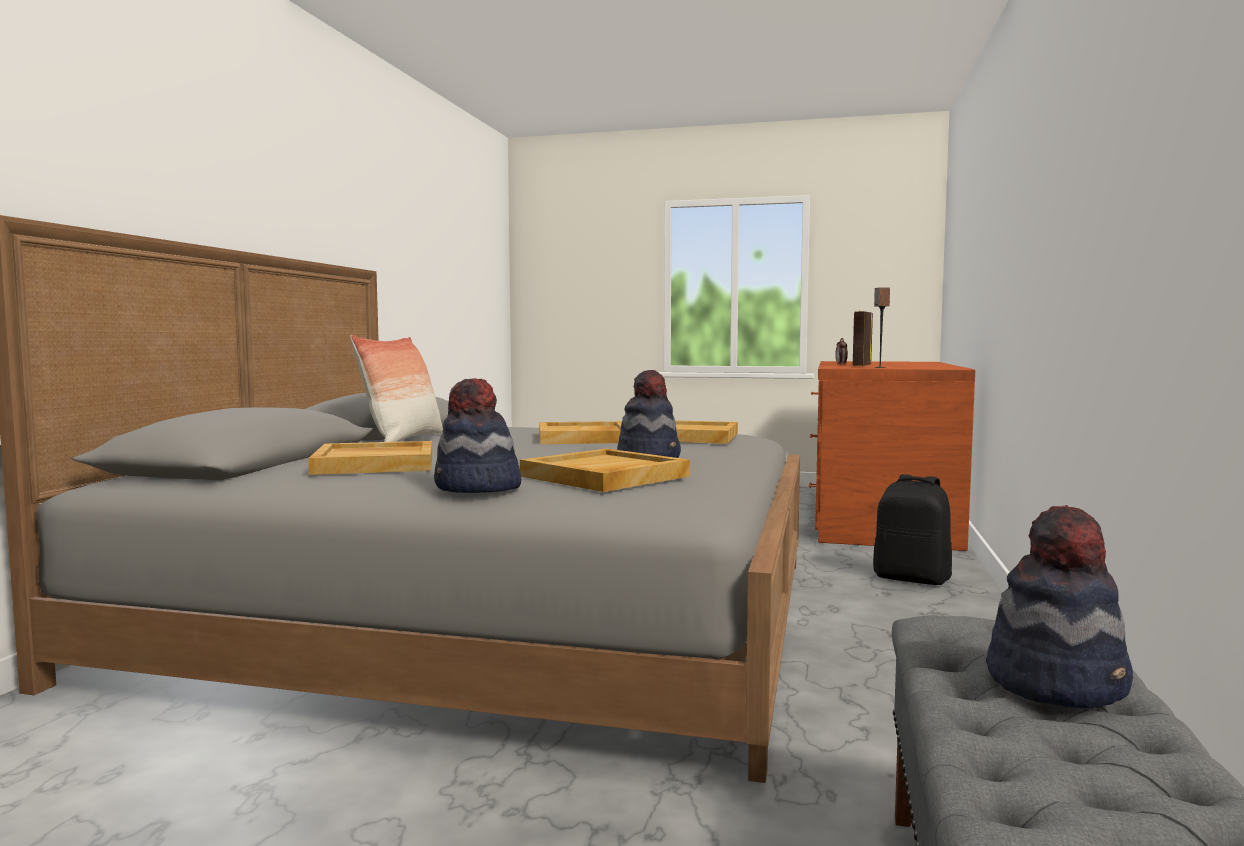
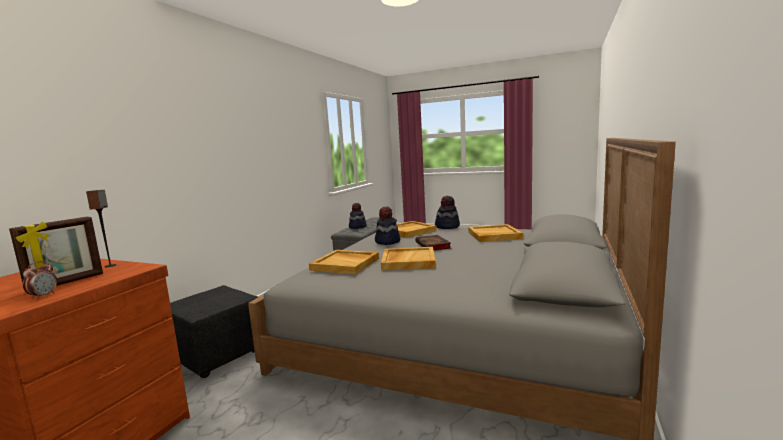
camera: 170 degrees left, 5 degrees up
pillow [350,335,443,442] -> none
black backpack [873,474,952,585] -> black ottoman [170,285,258,378]
none -> book [415,235,451,250]

